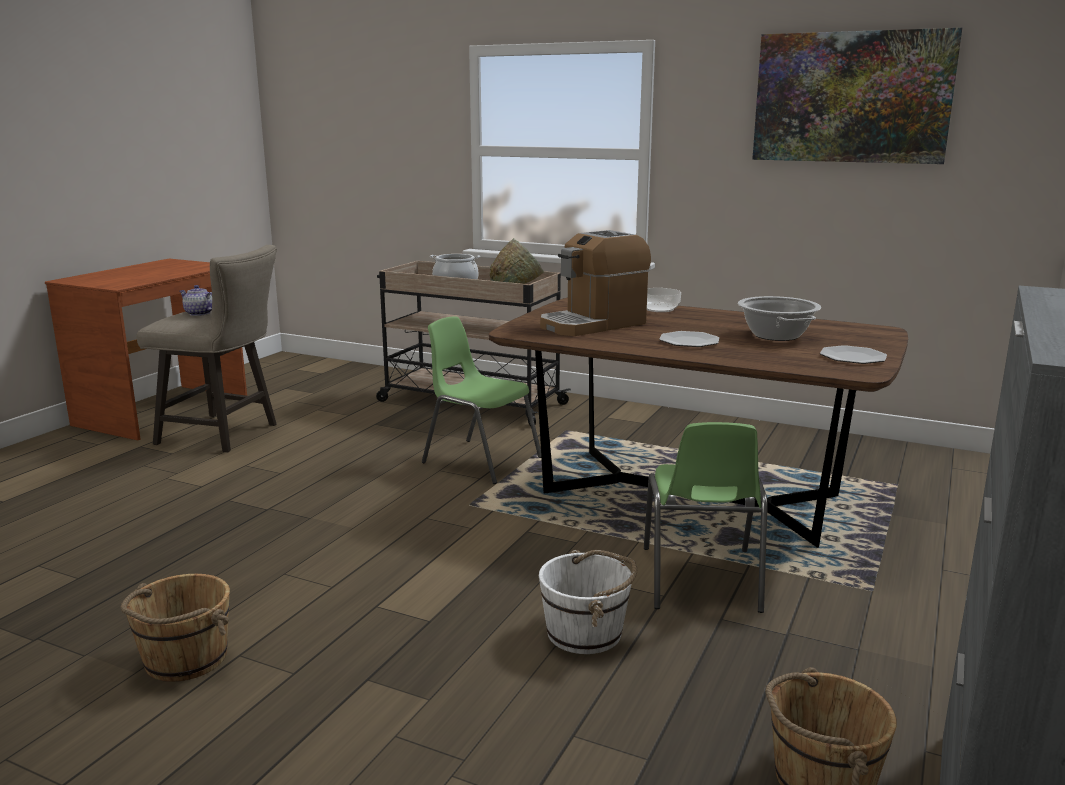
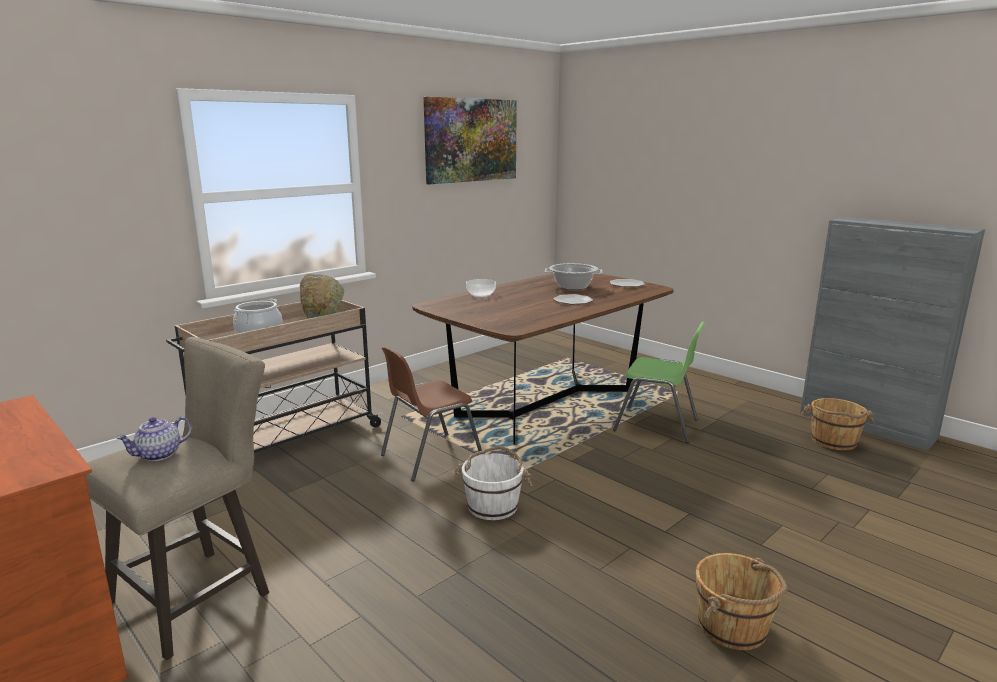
camera: 70 degrees left, 0 degrees up
green chair [422,317,541,484] -> brown chair [381,346,482,481]
white bucket [539,550,637,654] -> white bucket moved to [454,446,533,520]
coffee machine [540,230,651,336] -> none

